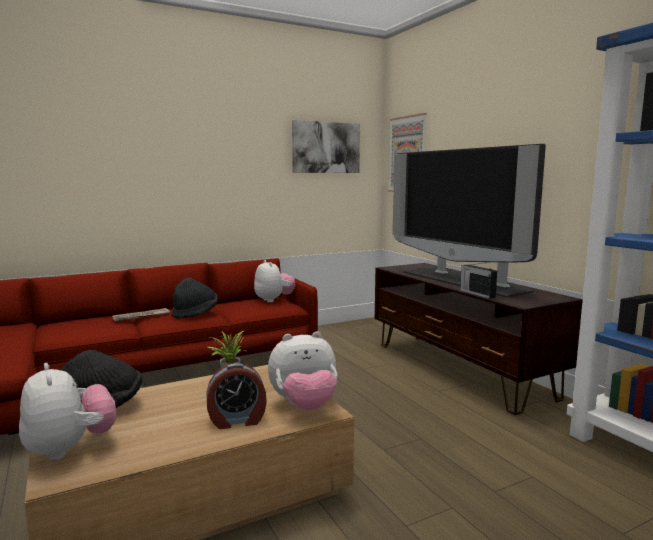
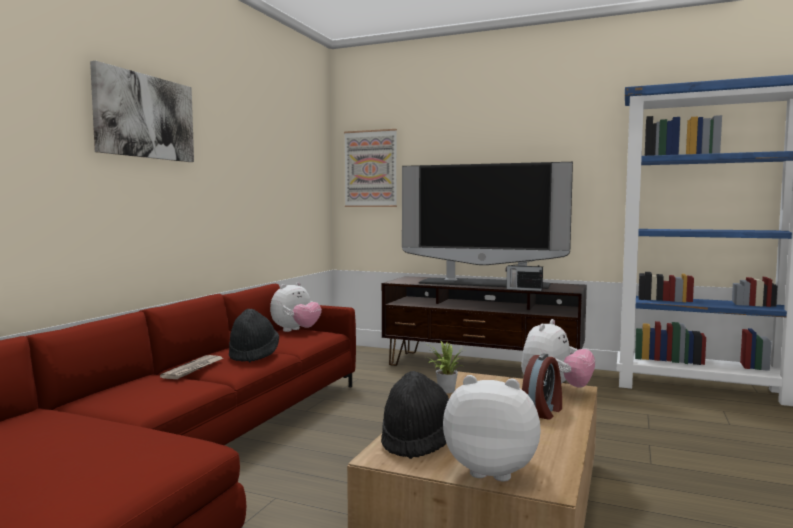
camera: 40 degrees left, 5 degrees down
plush toy [254,260,295,302] -> plush toy turned 105 degrees clockwise [270,282,322,332]
picture [292,120,360,173] -> picture moved to [90,61,194,162]

